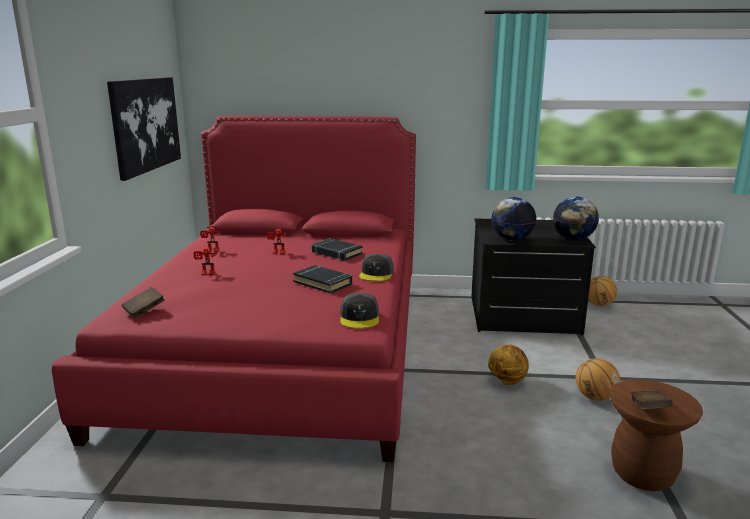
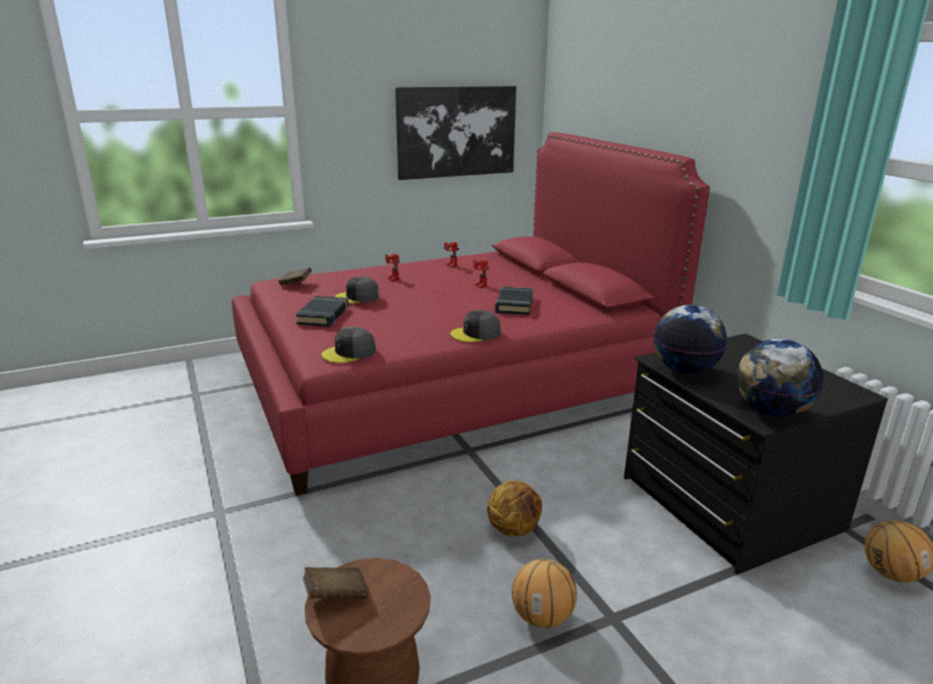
camera: 60 degrees right, 5 degrees up
black book [293,265,352,294] -> black book moved to [296,296,348,327]
none -> grey cap [335,276,379,304]

